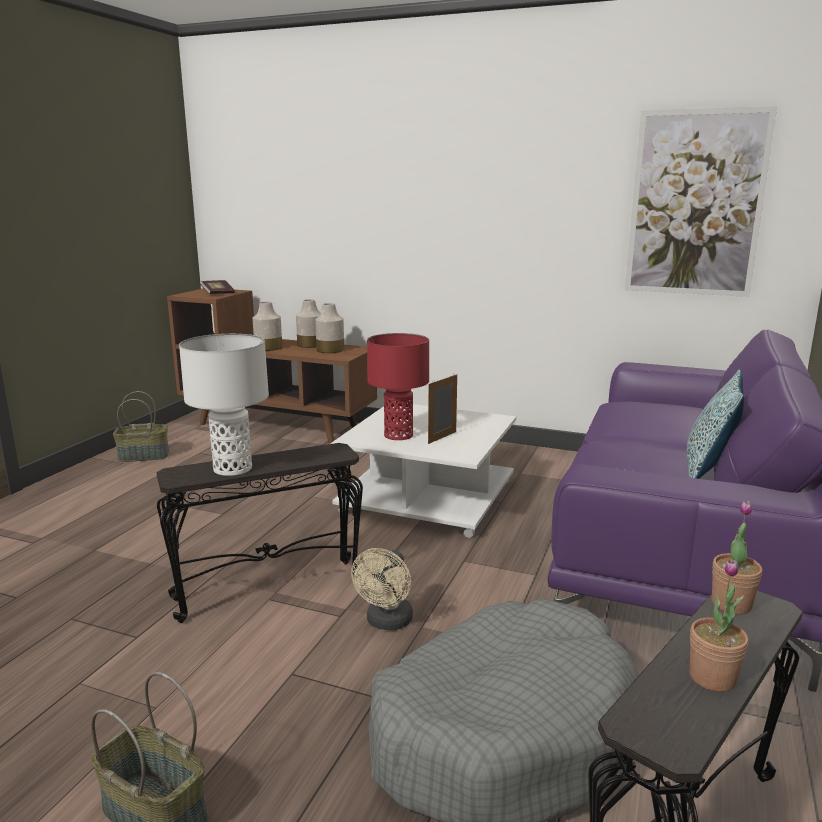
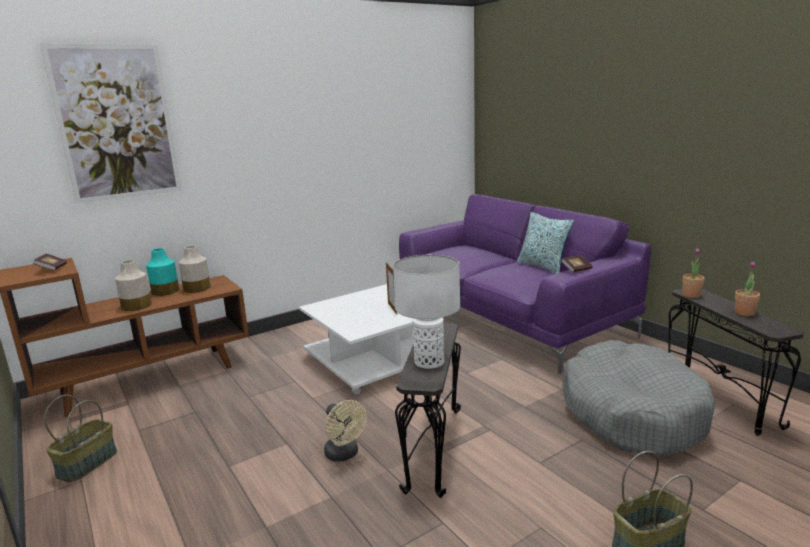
camera: 55 degrees left, 0 degrees up
beige vase [296,299,321,348] -> turquoise vase [146,248,179,296]
beige fan [351,548,413,630] -> beige fan moved to [324,400,367,462]
red table lamp [367,333,429,440] -> none
picture [625,106,777,297] -> picture moved to [40,43,181,203]
none -> book [561,255,593,273]

